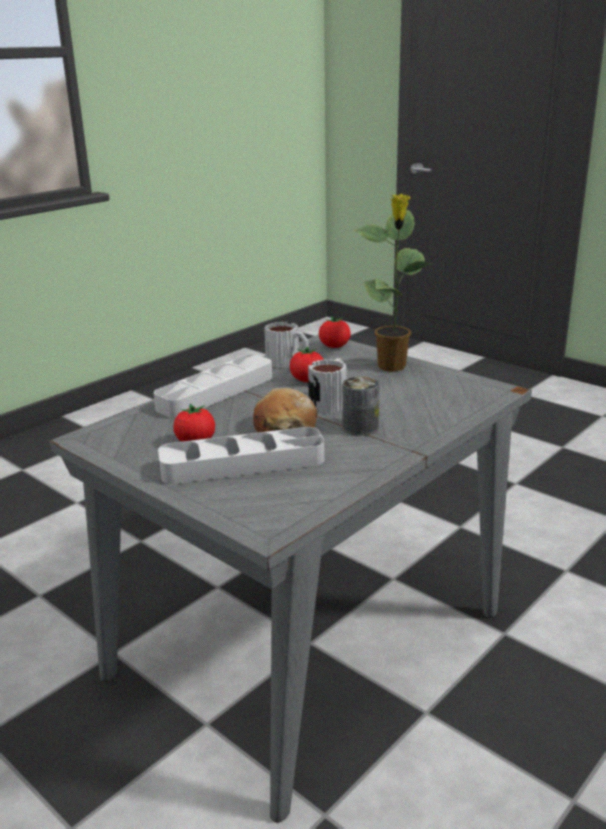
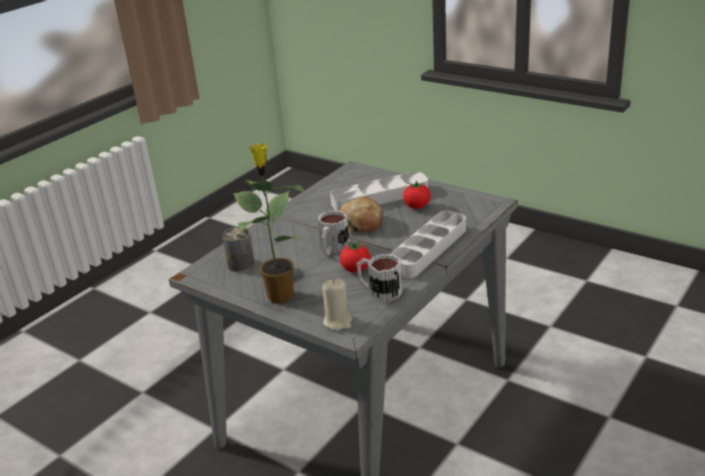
camera: 175 degrees right, 5 degrees up
tomato [319,316,351,348] -> beige candle [322,278,352,331]
can [342,376,380,436] -> can moved to [222,227,255,272]

